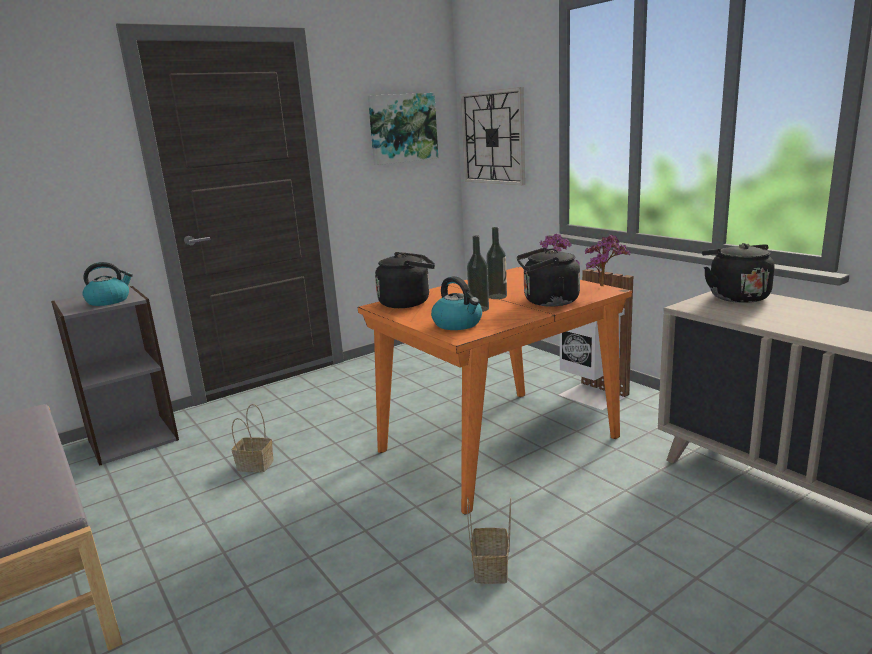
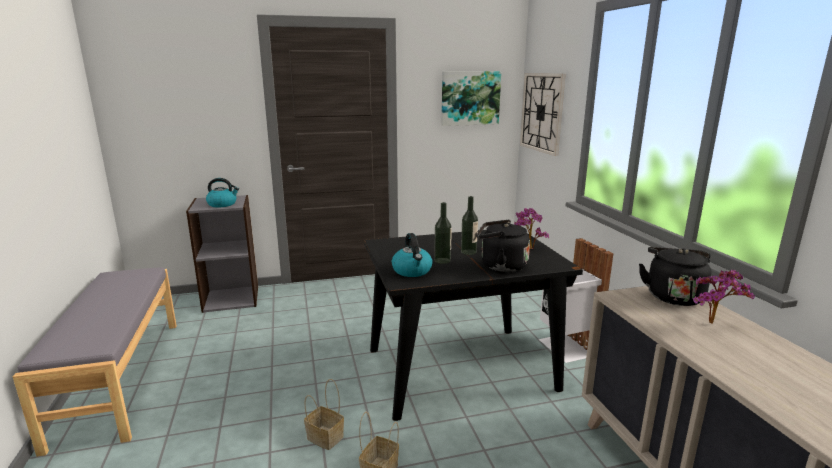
camera: 20 degrees right, 0 degrees up
basket [232,404,274,472] -> basket moved to [304,379,344,450]
orange dining table [358,267,632,515] -> black dining table [364,230,583,421]
black kettle [375,252,435,308] -> none
potted plant [585,235,630,287] -> potted plant moved to [693,269,755,324]

